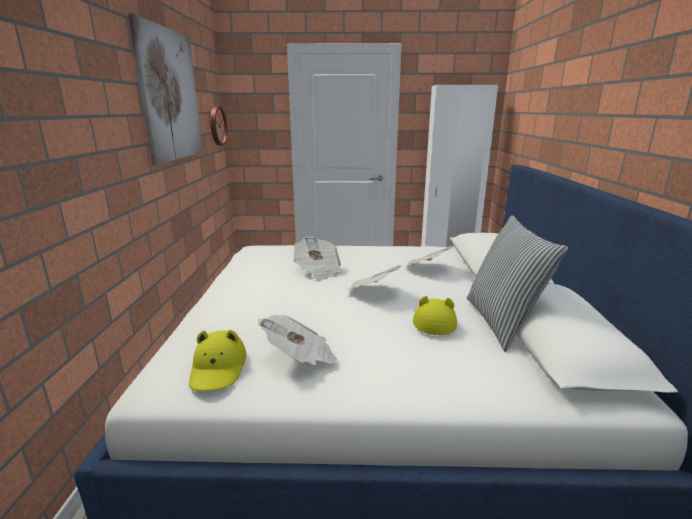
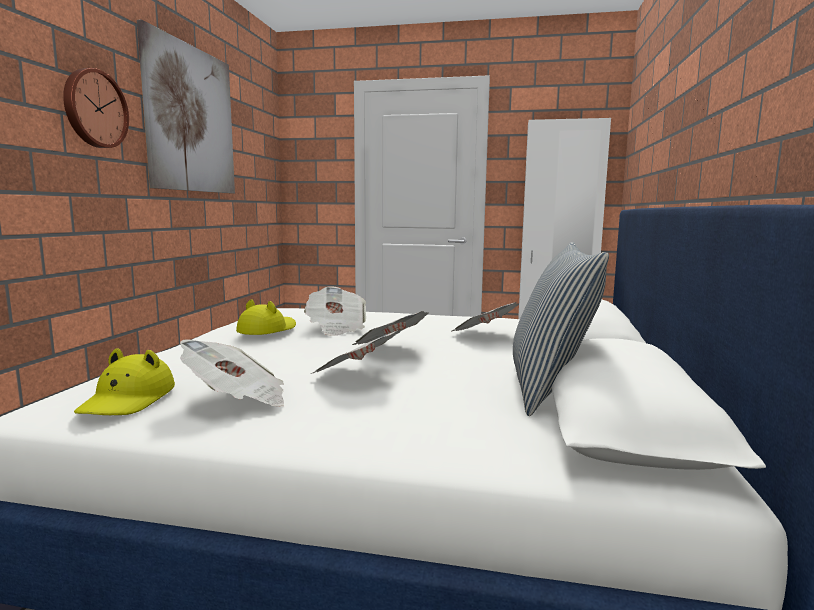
camera: 10 degrees right, 10 degrees down
wall clock [210,106,227,145] -> wall clock moved to [63,68,129,148]
yellow hat [413,296,457,335] -> yellow hat moved to [236,299,296,335]
none -> newspaper [311,330,401,374]

